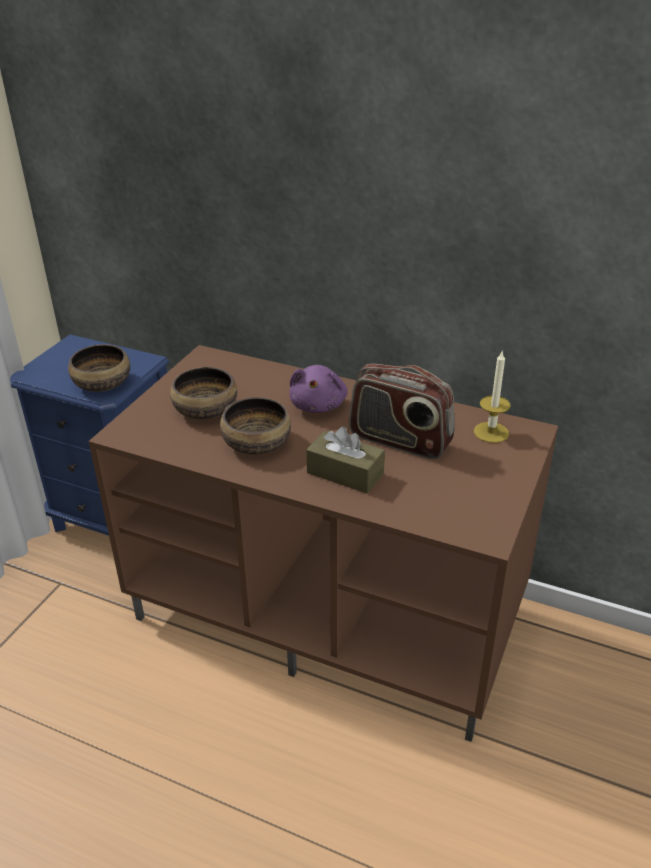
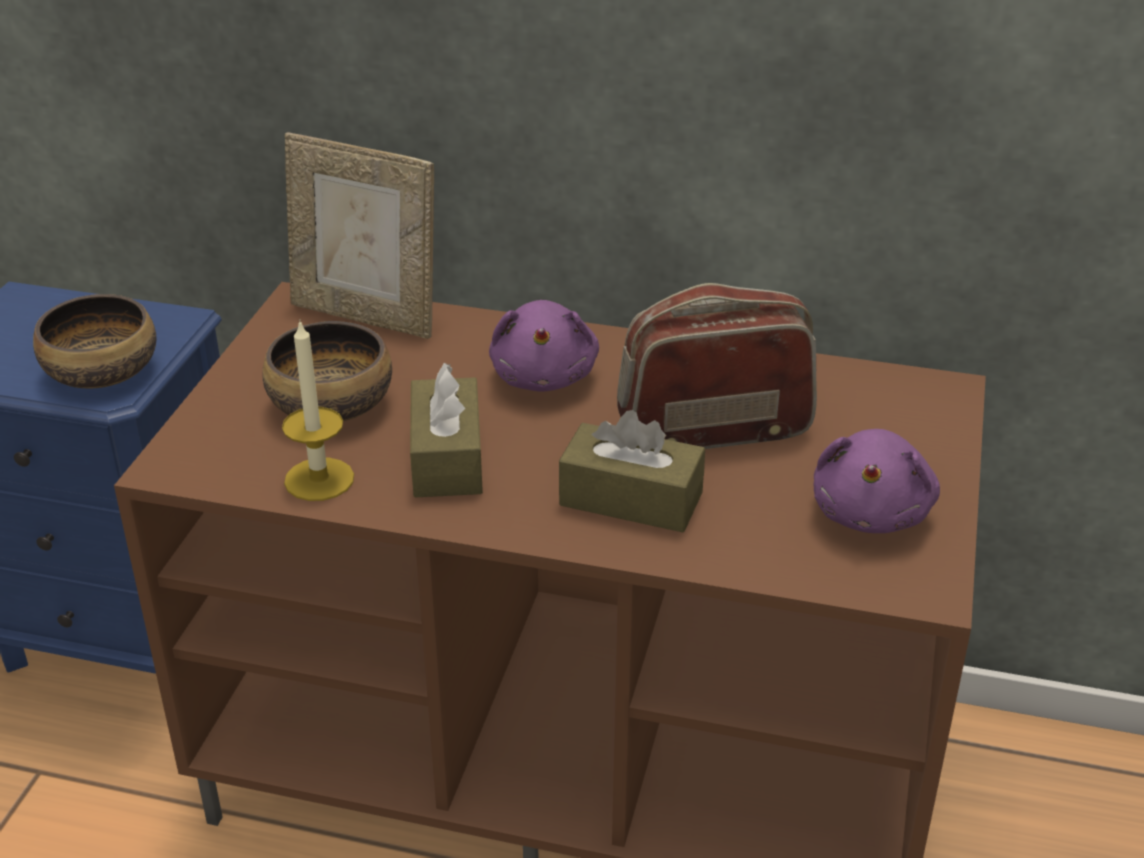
camera: 10 degrees left, 0 degrees up
bowl [220,397,291,455] -> brown tissue box [410,363,483,497]
radio [349,364,455,459] -> radio turned 150 degrees clockwise [617,283,817,449]
candle [474,350,511,443] -> candle moved to [282,322,354,501]
none -> picture frame [285,132,434,339]
none -> purple plush toy [814,429,940,533]

